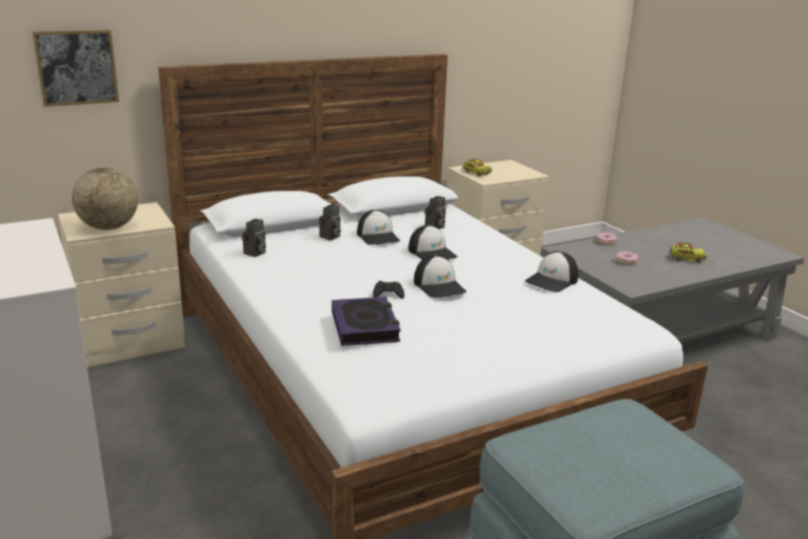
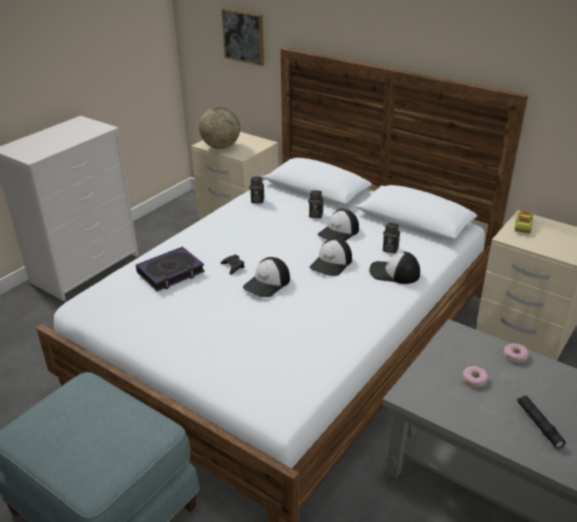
camera: 65 degrees right, 10 degrees up
cap [525,251,578,292] -> cap moved to [369,252,420,284]
toy truck [670,242,707,263] -> black flashlight [517,395,566,449]

